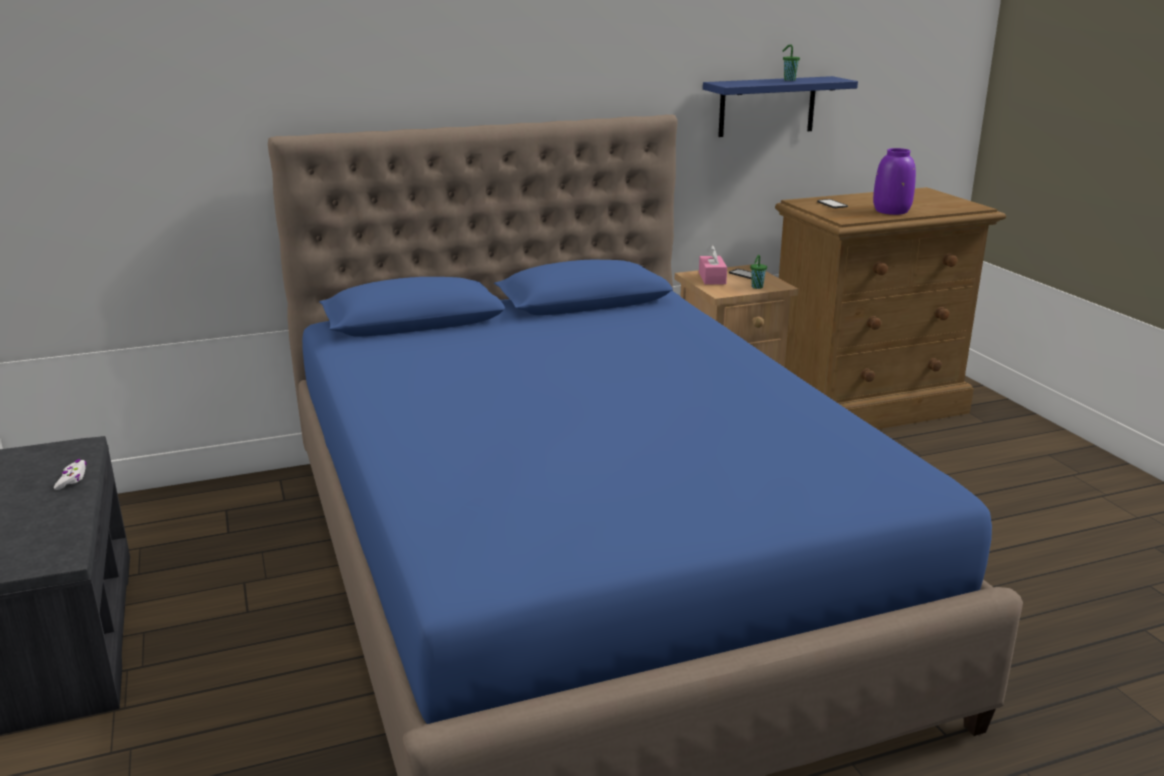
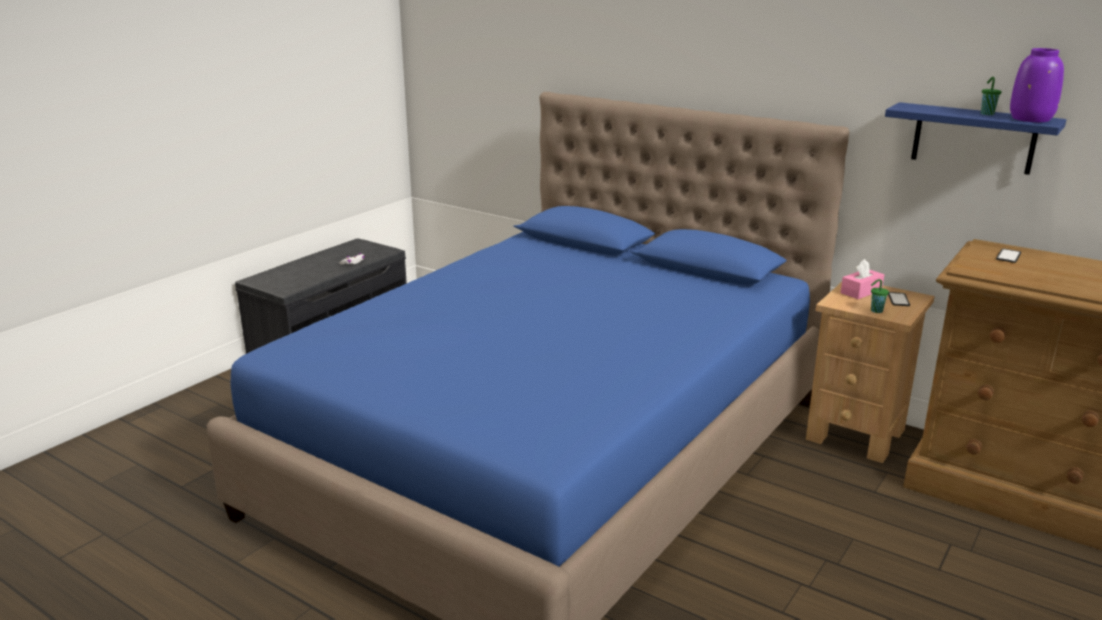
camera: 55 degrees right, 0 degrees up
purple vase [873,148,916,215] -> purple vase moved to [1010,48,1064,122]

